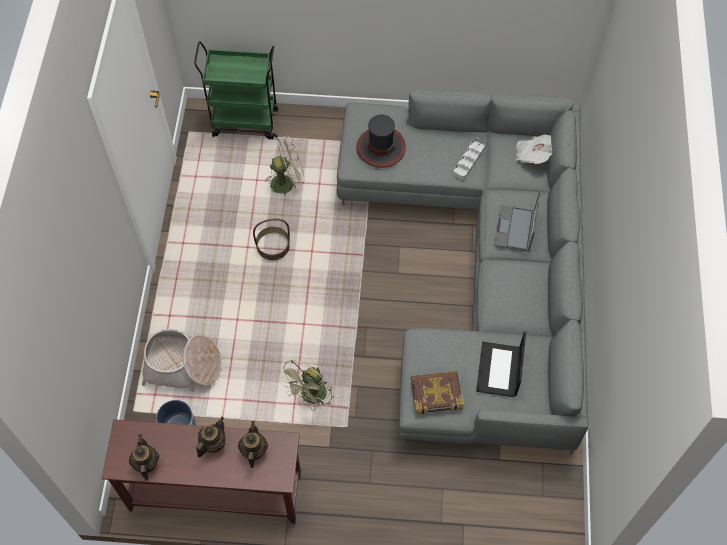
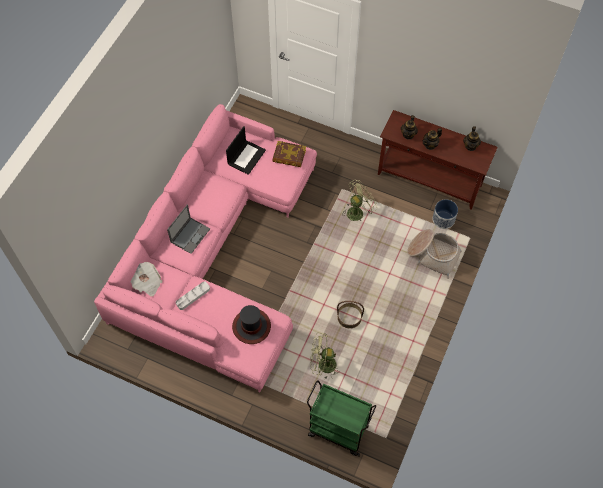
camera: 160 degrees left, 0 degrees up
grey sofa [337,89,589,455] -> pink sofa [94,104,317,393]

